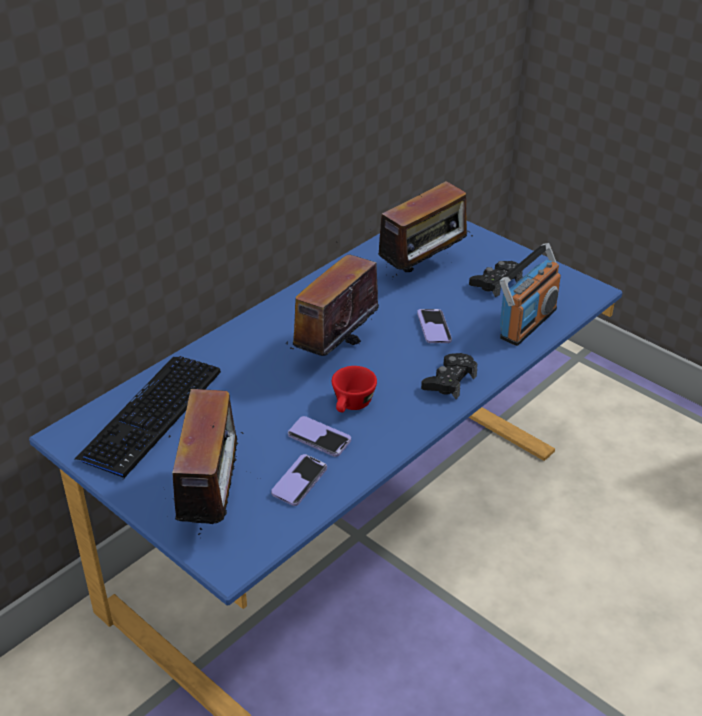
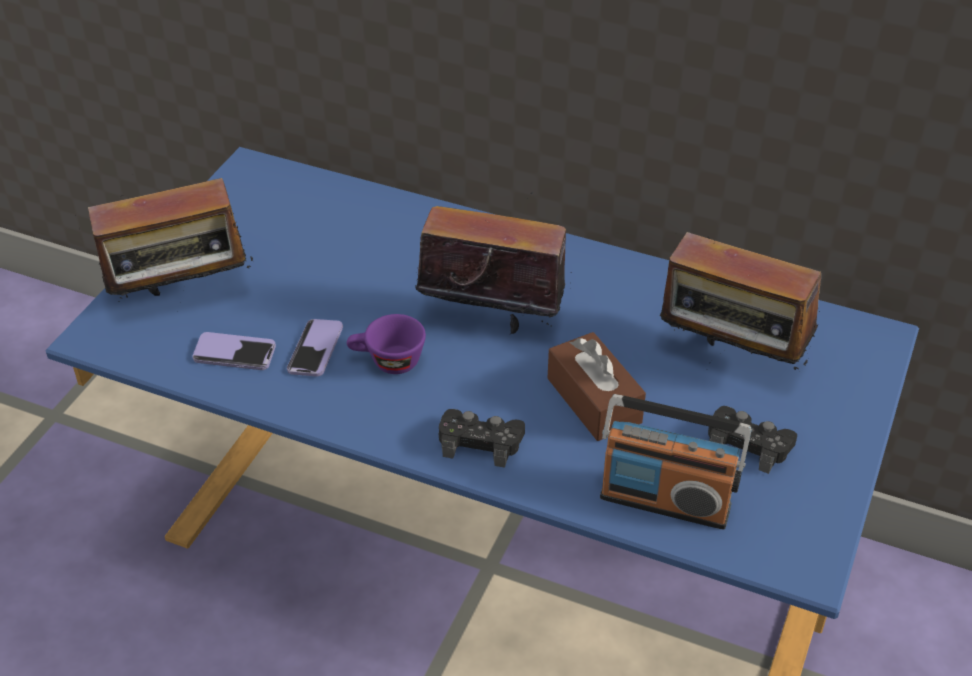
camera: 70 degrees right, 5 degrees up
keyboard [75,356,221,478] -> none
red cup [332,366,377,413] -> purple cup [347,314,426,374]
phone [417,309,452,343] -> brown tissue box [547,332,646,441]

